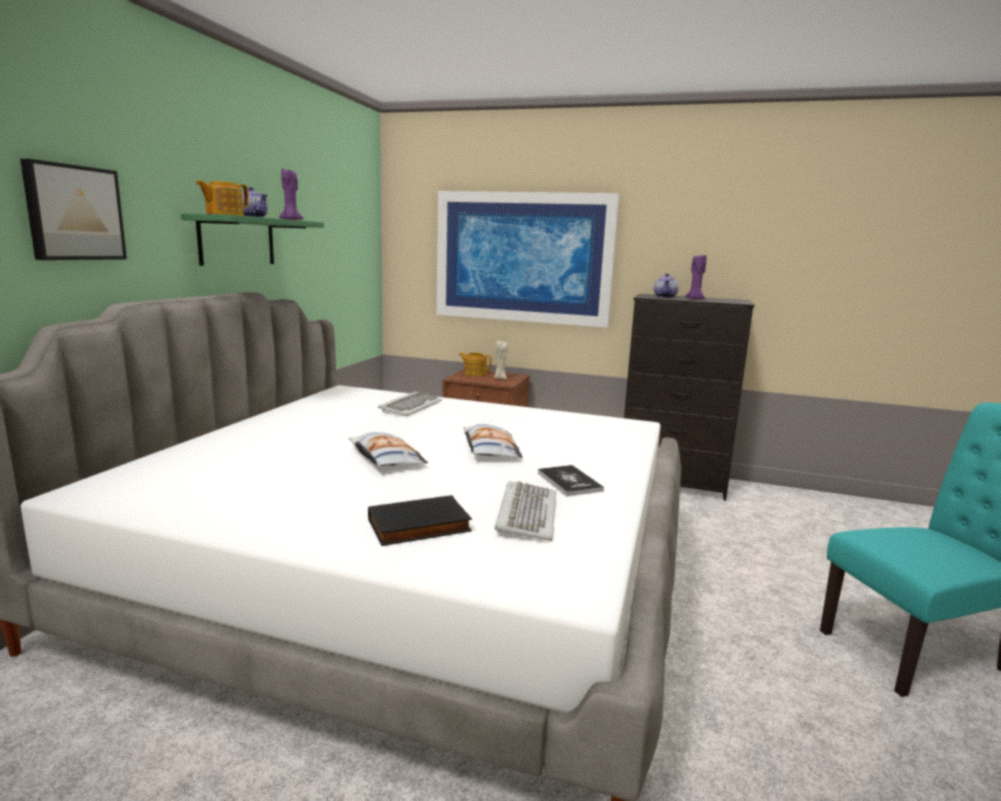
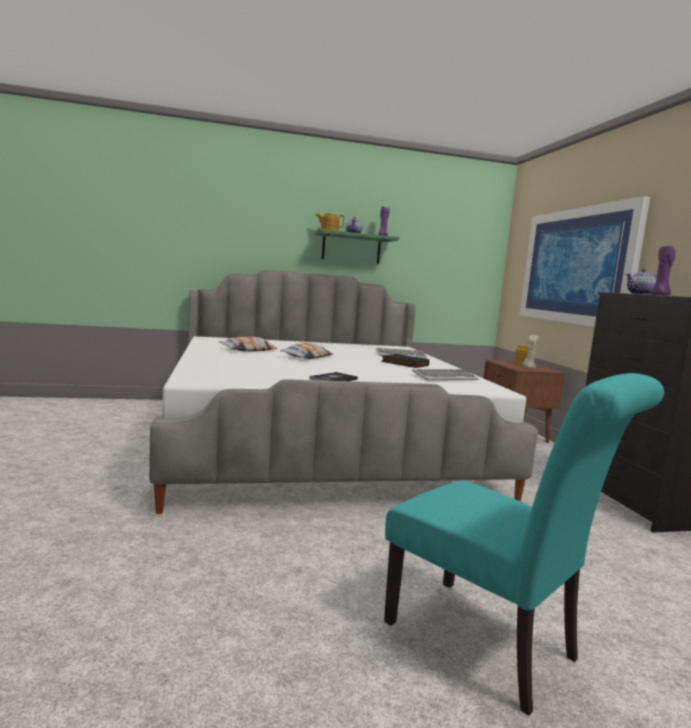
camera: 60 degrees right, 5 degrees down
picture [20,159,127,260] -> none
black book [368,495,472,546] -> black book moved to [381,354,429,368]
pillow [463,424,523,458] -> pillow moved to [219,336,277,352]
keyboard [495,481,556,541] -> keyboard moved to [412,369,478,380]

